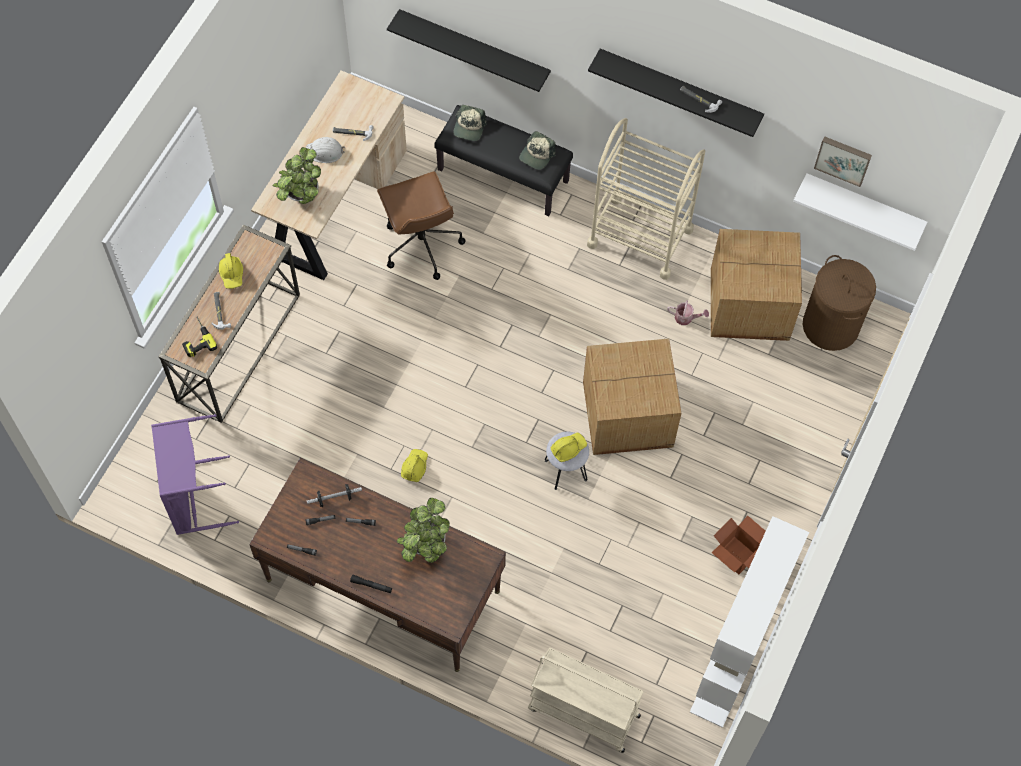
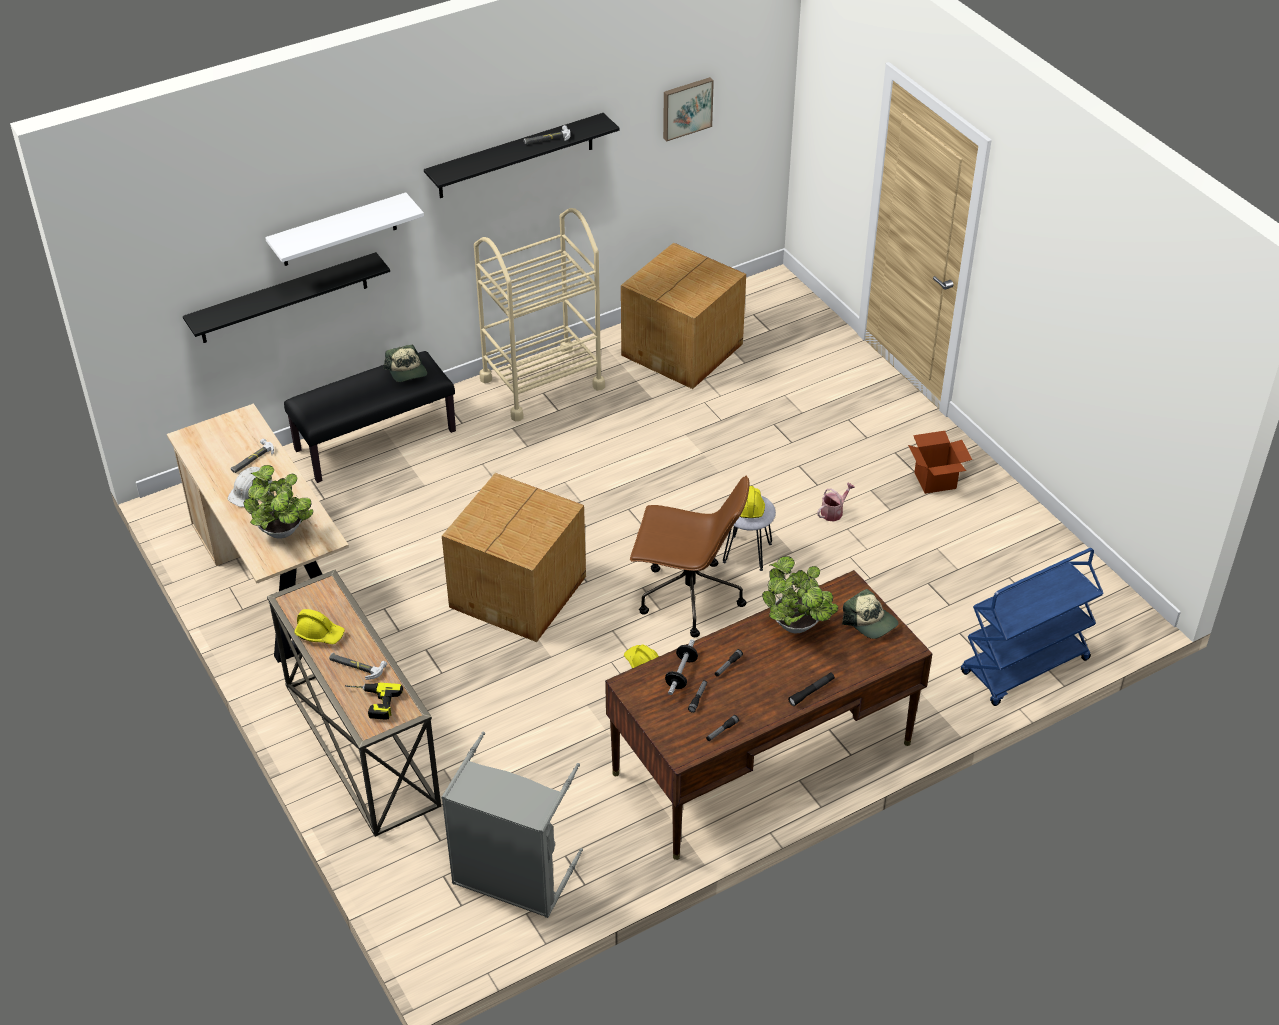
camera: 55 degrees left, 20 degrees down
purple laundry basket [151,414,239,535] -> grey laundry basket [441,732,583,918]
brown office chair [377,171,465,280] -> brown office chair moved to [630,475,749,637]
cap [453,105,487,141] -> cap moved to [842,589,898,639]
beige cart [528,648,644,753] -> blue cart [961,548,1104,706]
cardboard box [583,339,681,455] -> cardboard box moved to [442,473,586,642]
watering can [667,300,709,325] -> watering can moved to [817,483,855,522]
white bookcase [690,516,809,728] -> none
white shelf [793,173,927,251] -> white shelf moved to [265,193,424,266]
brown laundry basket [803,255,876,351] -> none

